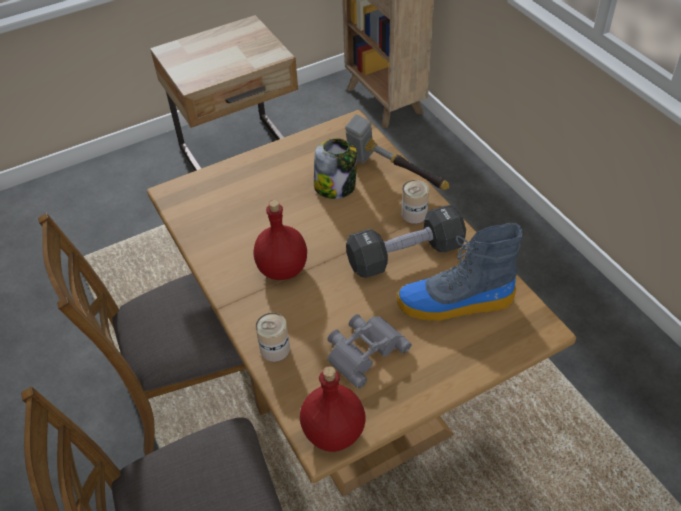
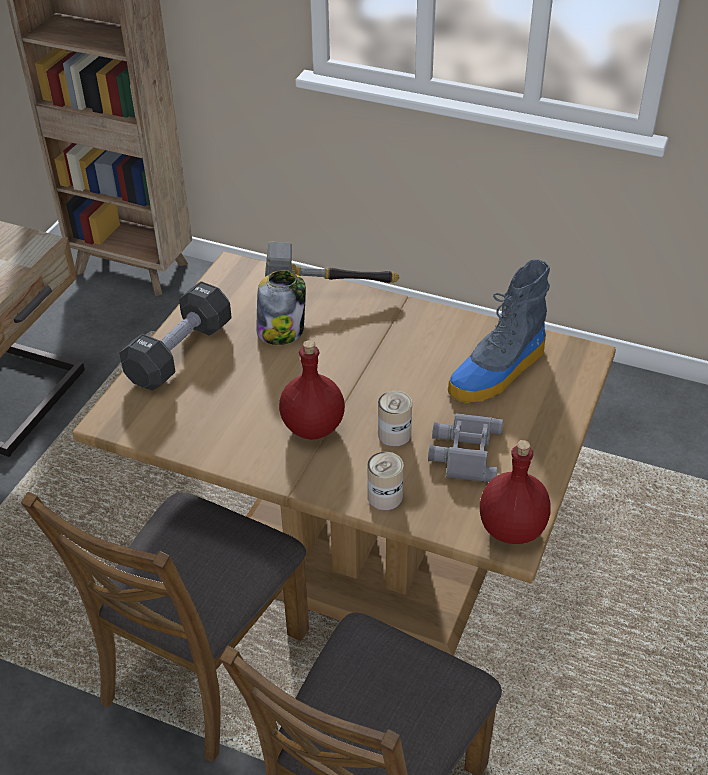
camera: 40 degrees left, 5 degrees down
black dumbbell [346,205,466,278] -> black dumbbell moved to [119,281,232,391]
can [401,180,429,224] -> can moved to [378,391,412,446]

